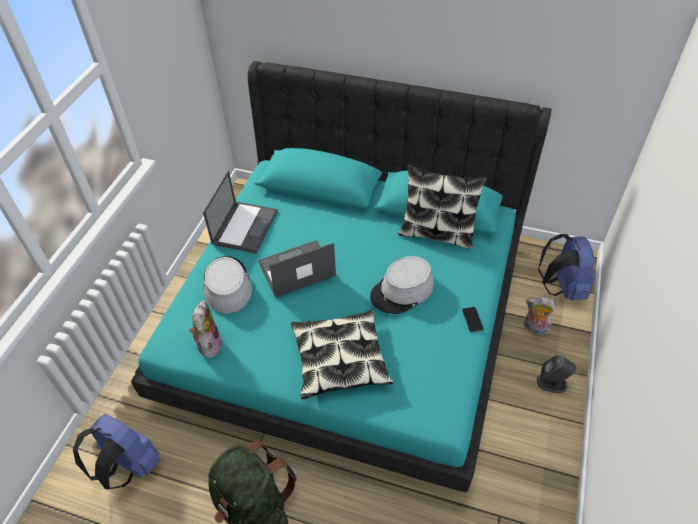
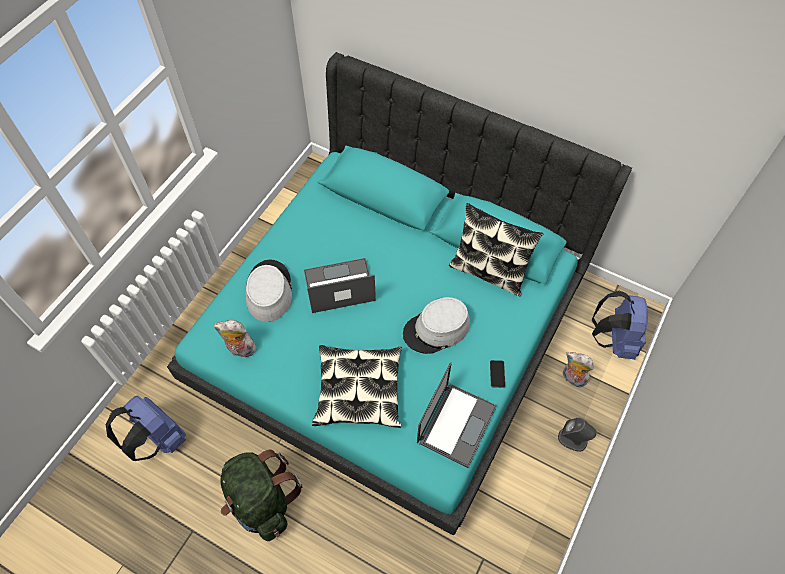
camera: 10 degrees right, 10 degrees up
plush toy [189,300,222,358] -> plush toy turned 90 degrees counterclockwise [213,320,258,360]
laptop [203,171,277,253] -> laptop moved to [417,362,497,468]

